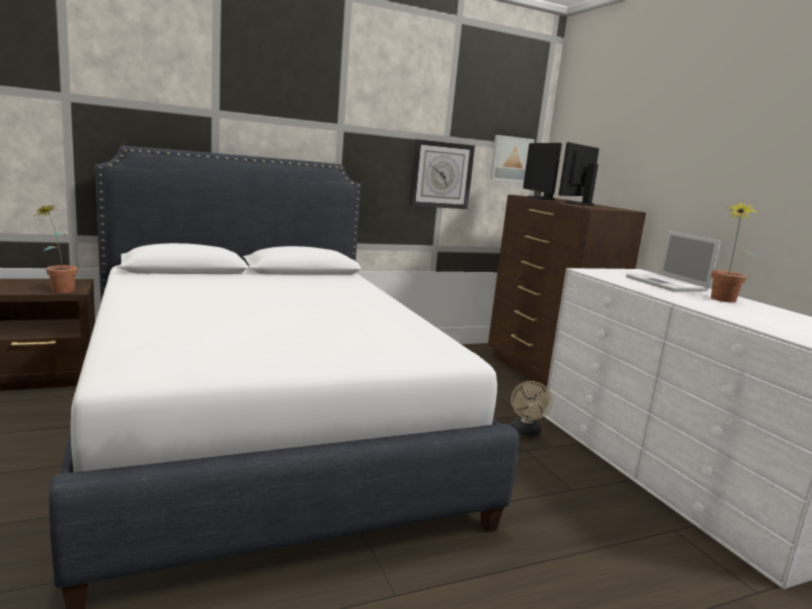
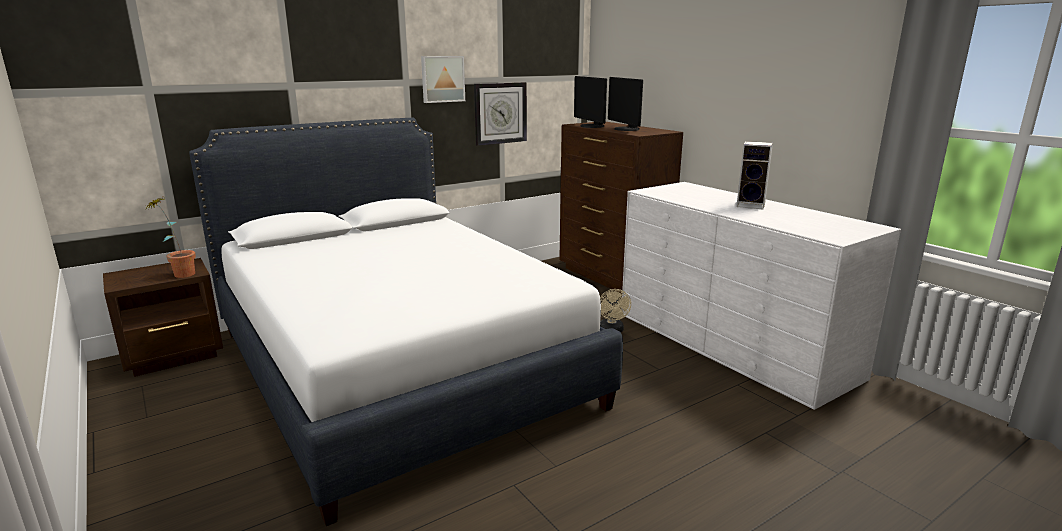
camera: 10 degrees left, 5 degrees up
picture [490,135,535,182] -> picture moved to [421,56,465,103]
monitor [559,142,599,206] -> monitor turned 45 degrees counterclockwise [608,77,643,131]
laptop [626,231,721,291] -> none
potted plant [711,201,757,303] -> speaker [736,141,773,209]

